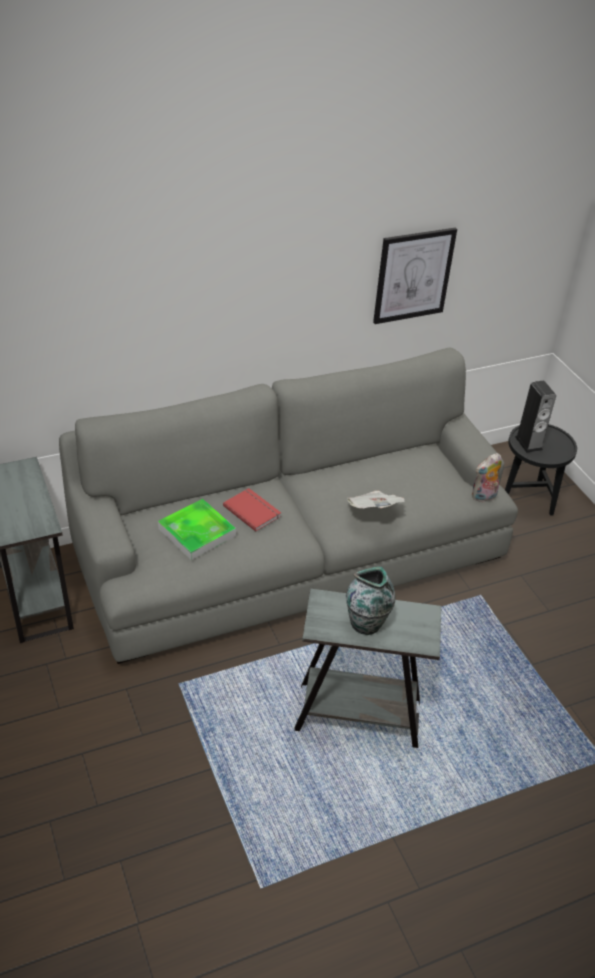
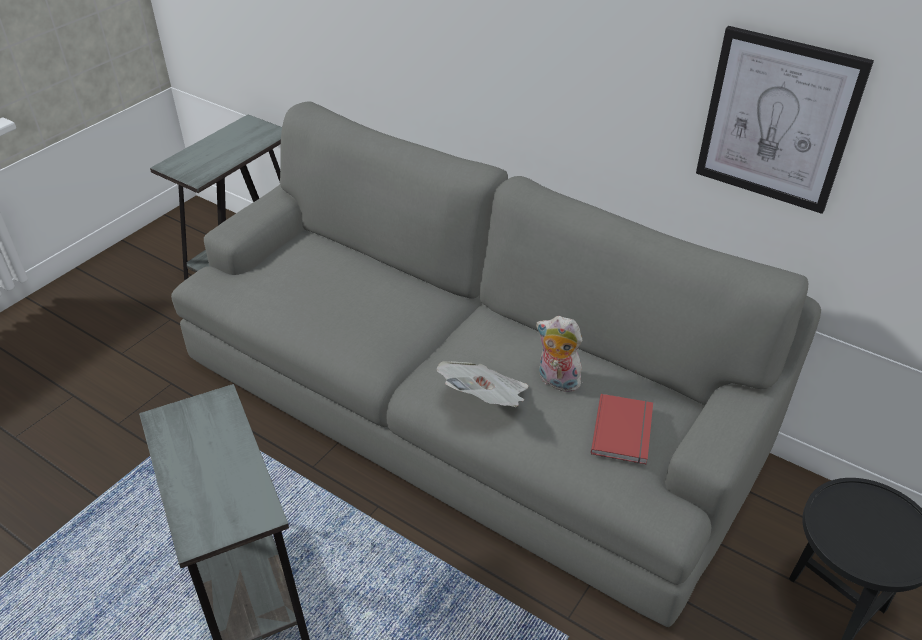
camera: 60 degrees right, 0 degrees up
tray [158,499,236,560] -> none
red book [223,488,281,532] -> red book moved to [591,394,653,464]
vase [346,566,395,635] -> none
plush toy [472,453,502,503] -> plush toy moved to [536,316,583,392]
speaker [515,381,556,453] -> none

